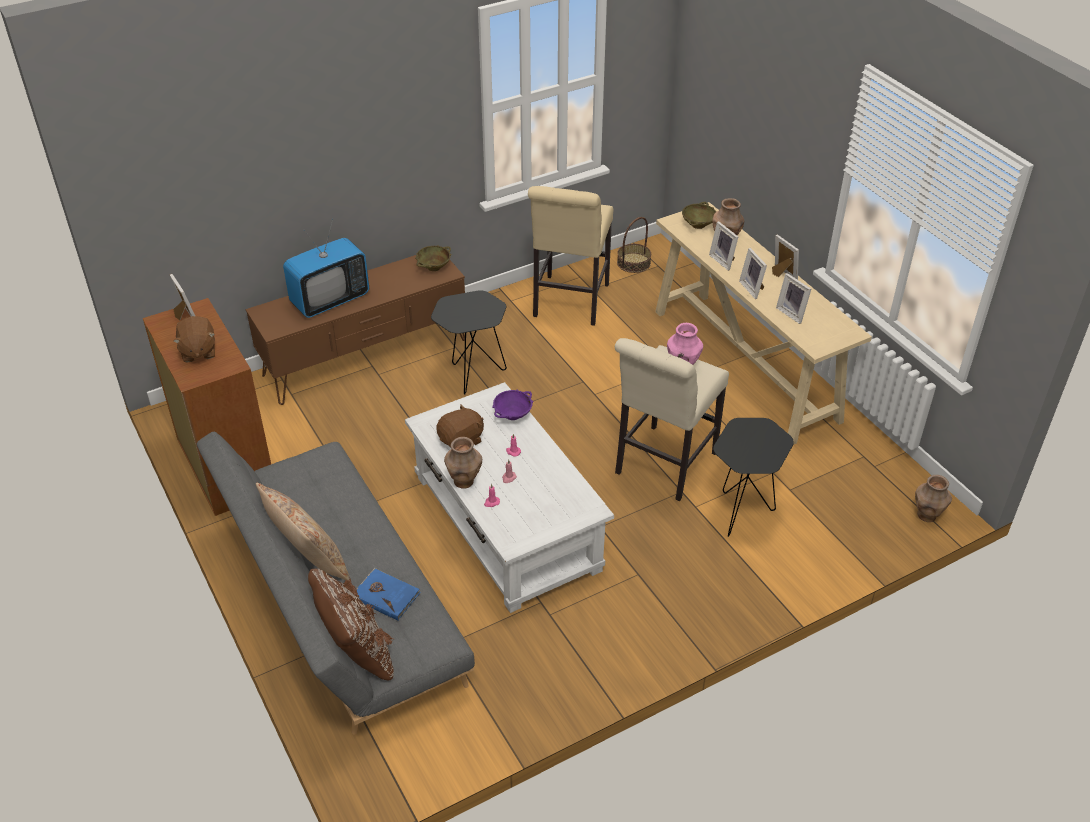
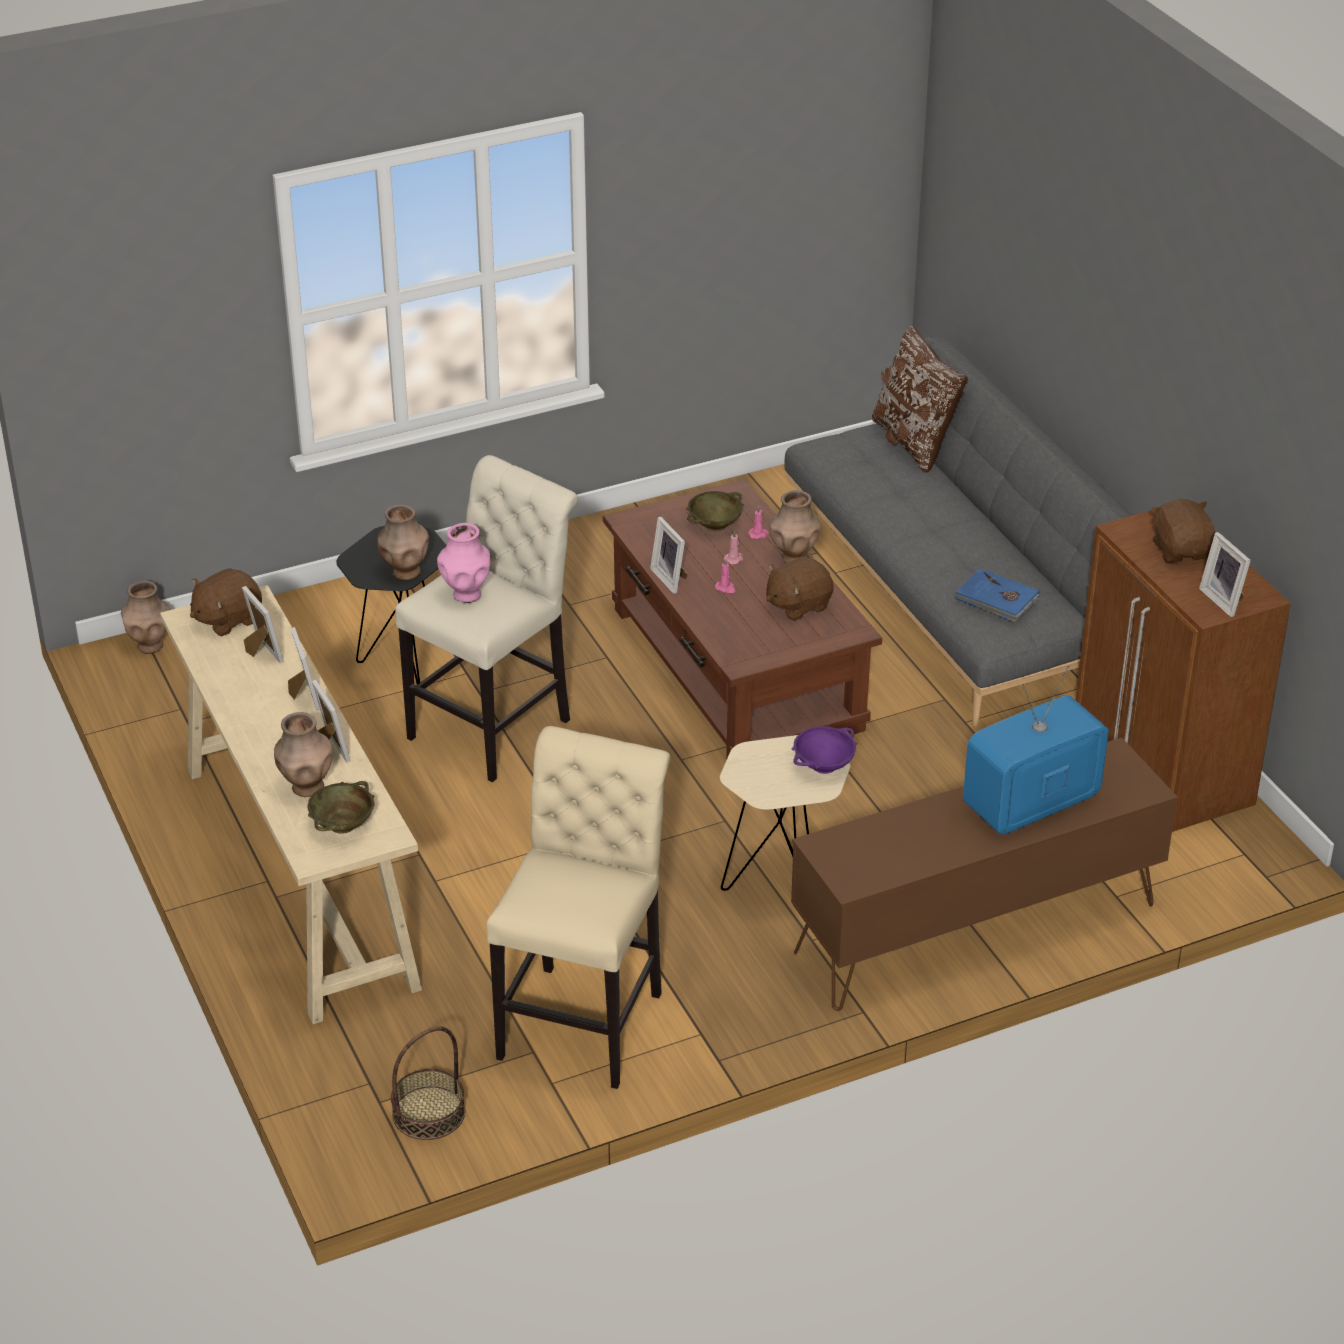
camera: 175 degrees left, 5 degrees down
beige pillow [256,483,351,582] -> none
blue book [357,568,421,621] -> blue book moved to [954,568,1040,622]
white coffee table [405,382,614,613] -> brown coffee table [603,479,882,760]
beige bowl [415,245,452,271] -> beige bowl moved to [686,491,744,531]
black side table [431,291,507,394] -> beige side table [720,735,851,891]
purple bowl [492,390,534,420] -> purple bowl moved to [791,726,857,774]
picture frame [772,235,799,280] -> picture frame moved to [650,517,687,594]
none -> brown plush toy [190,568,262,636]
none -> brown vase [377,504,429,580]

